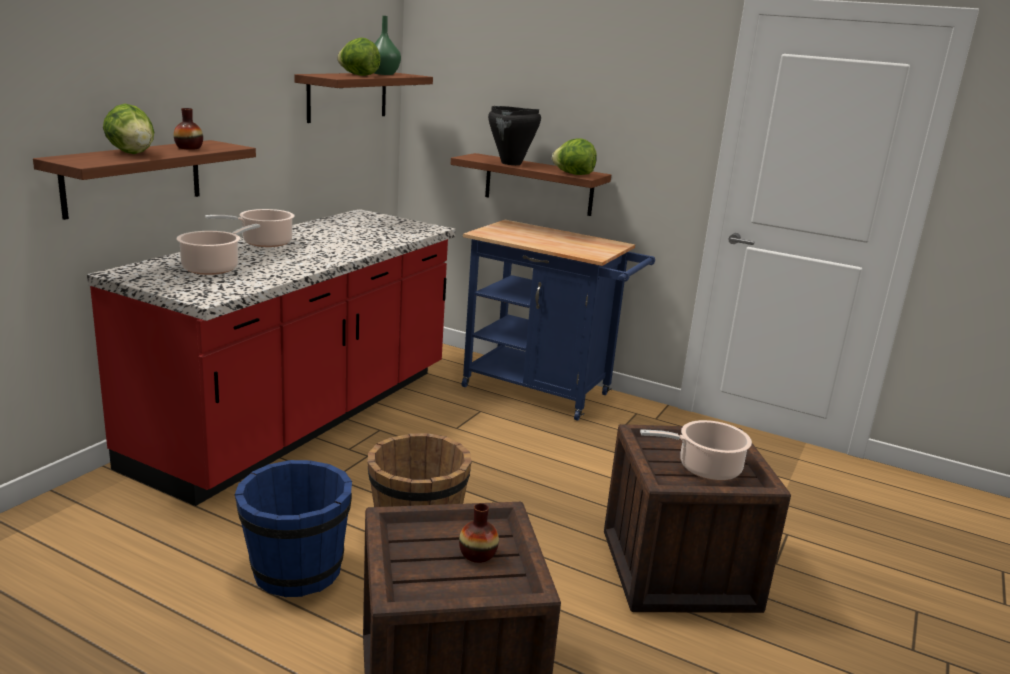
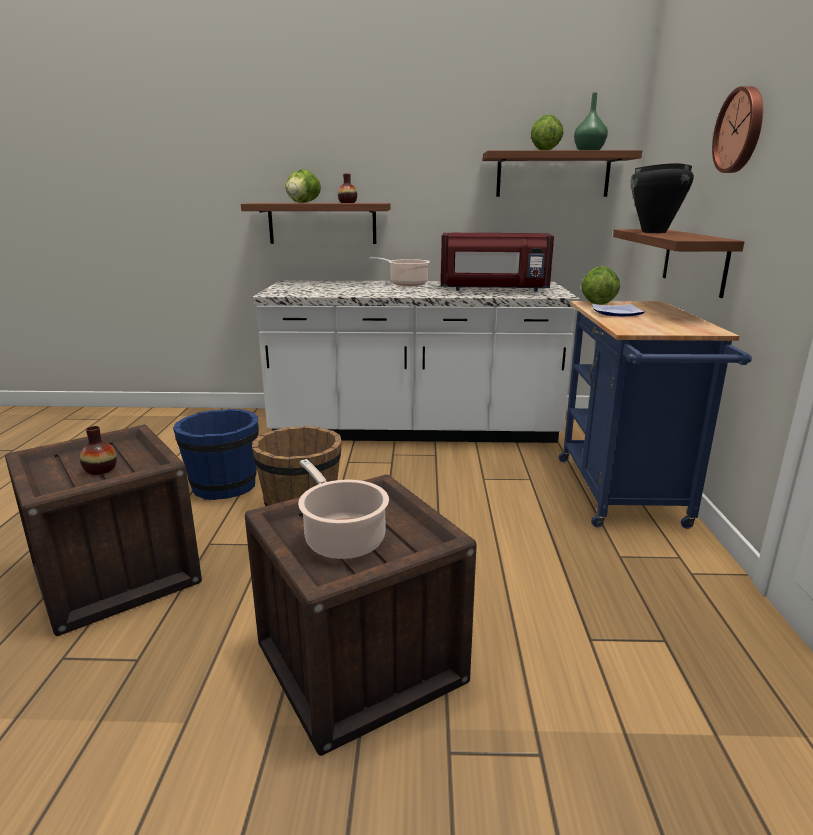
camera: 65 degrees right, 0 degrees up
red counter [87,209,455,506] -> white counter [252,280,580,443]
cooking pot [176,224,260,275] -> none
lettuce [552,138,597,175] -> lettuce moved to [581,266,620,305]
none -> red microwave [441,233,554,292]
none -> plate [592,304,645,316]
none -> wall clock [712,86,763,173]

